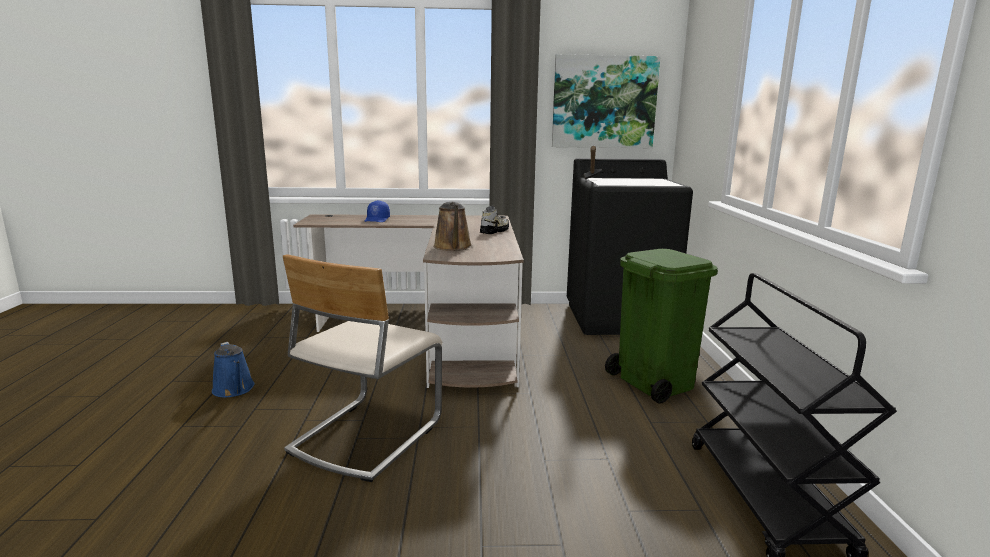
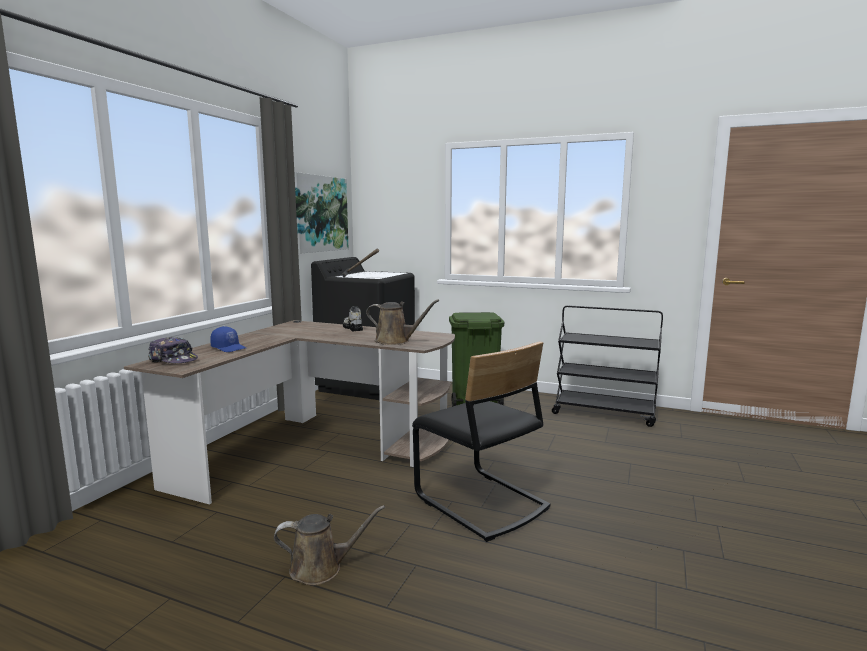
camera: 65 degrees left, 5 degrees down
blue watering can [212,342,255,398] -> brown watering can [274,505,385,585]
beige chair [283,254,442,482] -> black chair [412,342,551,542]
none -> cap [149,337,198,363]

